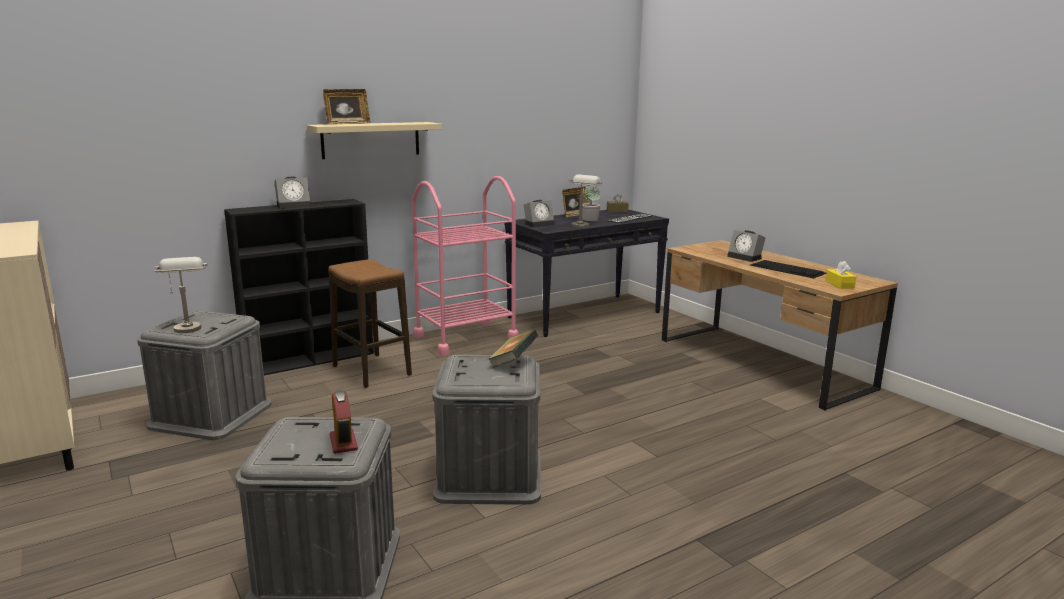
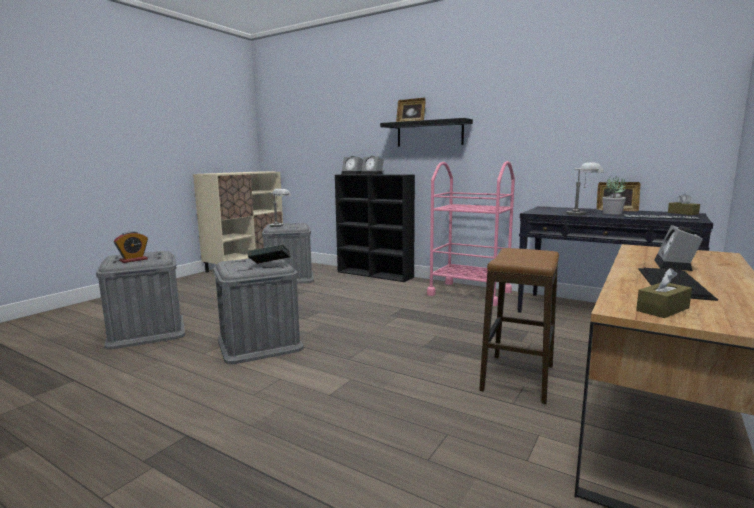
camera: 65 degrees right, 5 degrees down
beige shelf [307,122,442,159] -> black shelf [380,118,473,147]
stool [329,259,412,388] -> stool moved to [479,248,559,404]
alarm clock [524,200,555,227] -> alarm clock moved to [341,156,363,175]
yellow tissue box [825,261,856,289] -> brown tissue box [636,268,692,318]

